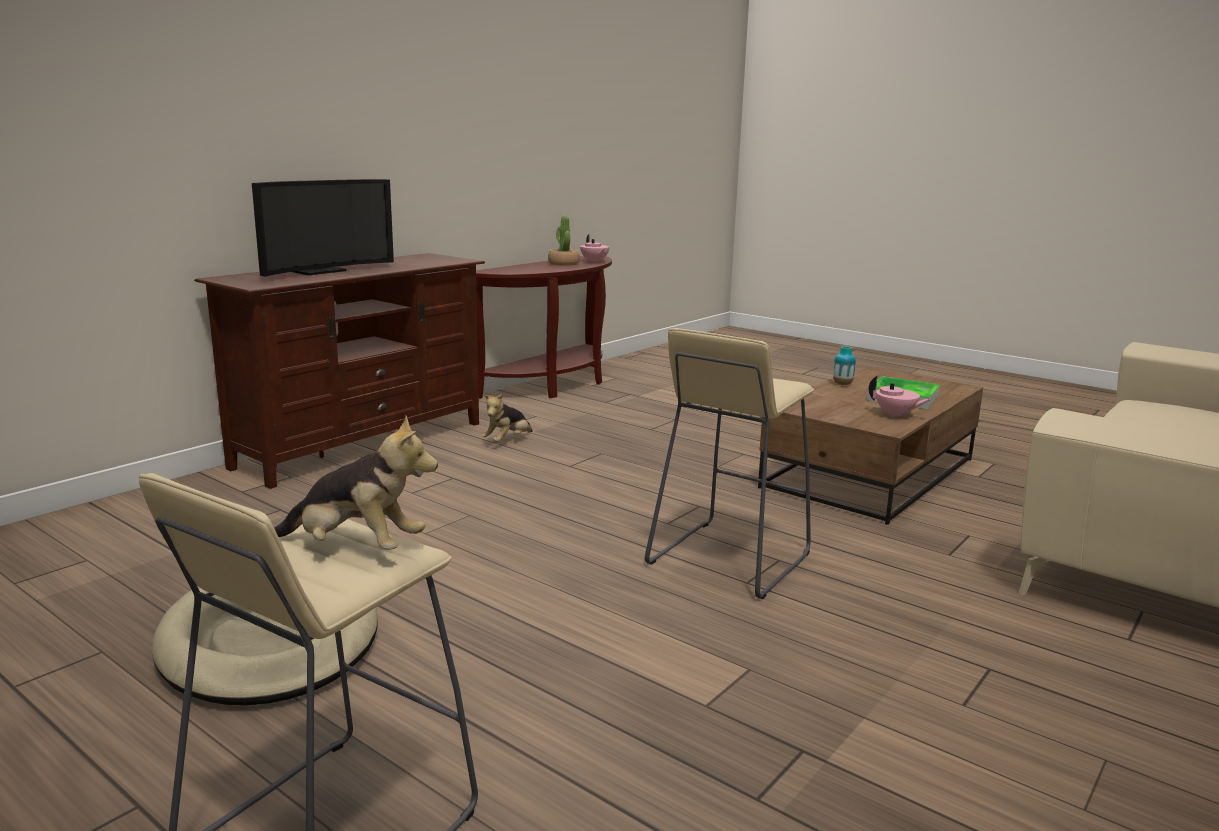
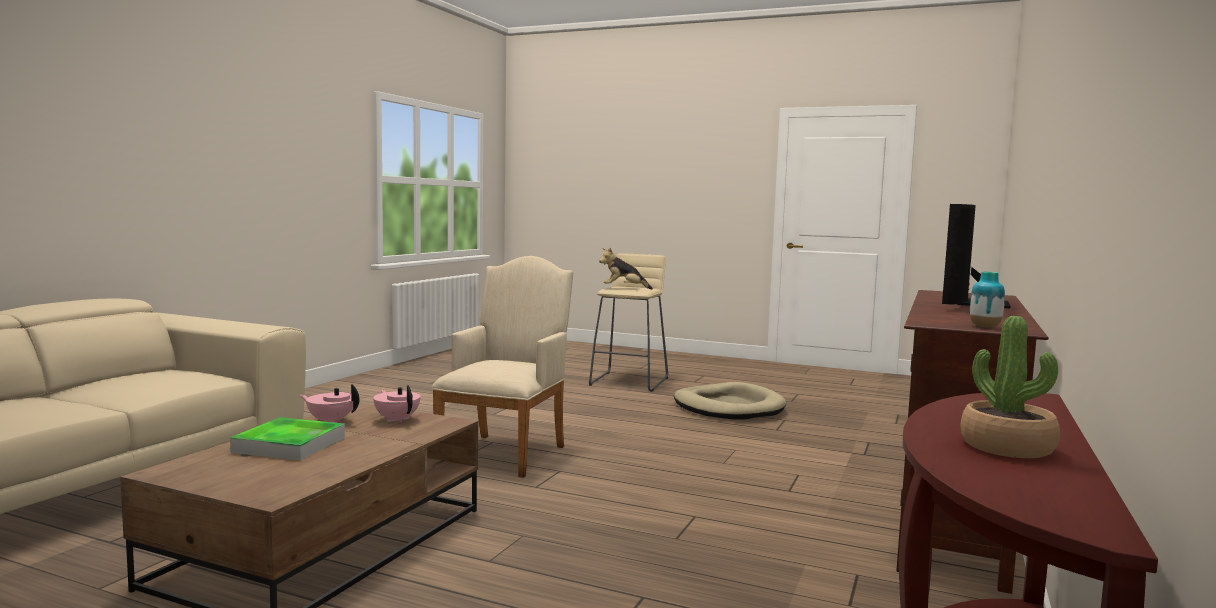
camera: 165 degrees right, 10 degrees down
plush toy [482,393,533,442] -> none
pink teapot [580,234,609,263] -> pink teapot moved to [373,385,421,423]
beige stool [645,328,814,599] -> beige armchair [431,256,573,478]
vase [833,346,856,385] -> vase moved to [970,271,1005,328]

